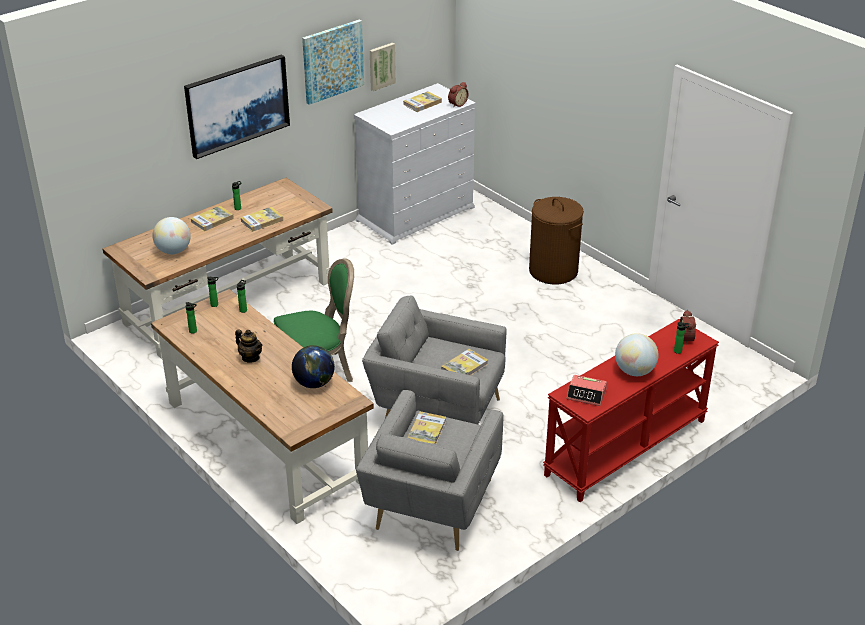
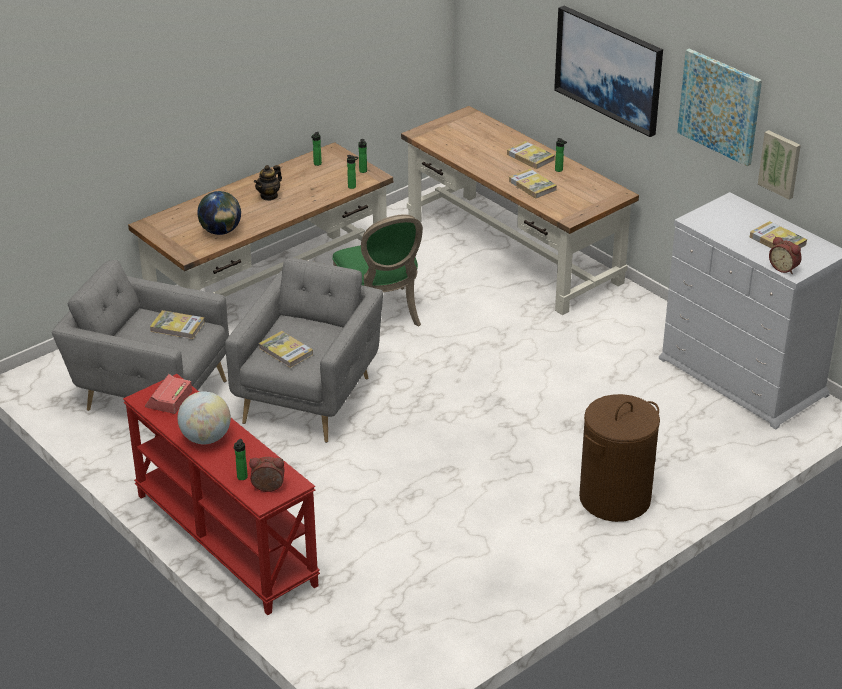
camera: 90 degrees right, 0 degrees up
globe [152,217,191,254] -> none

